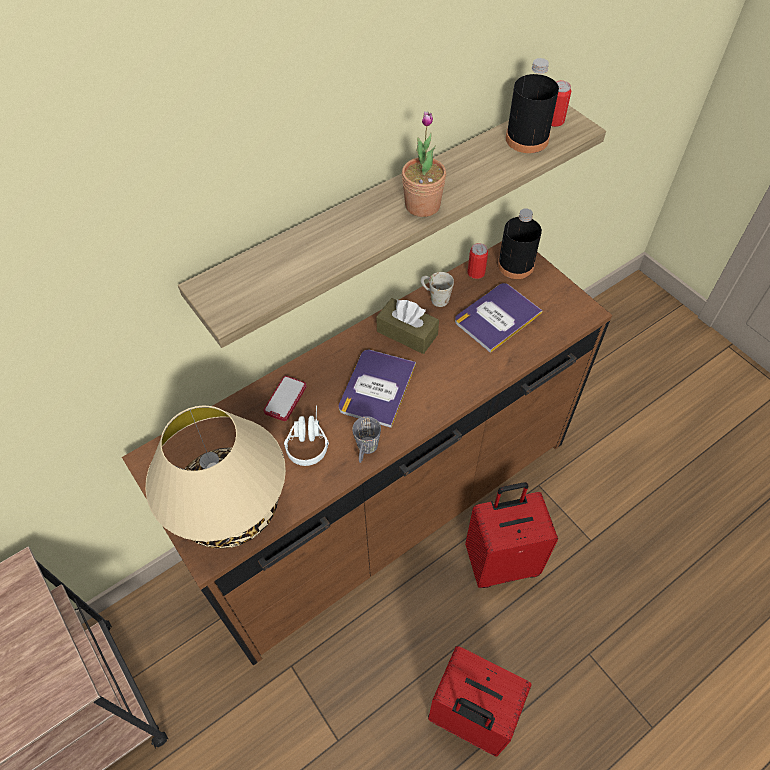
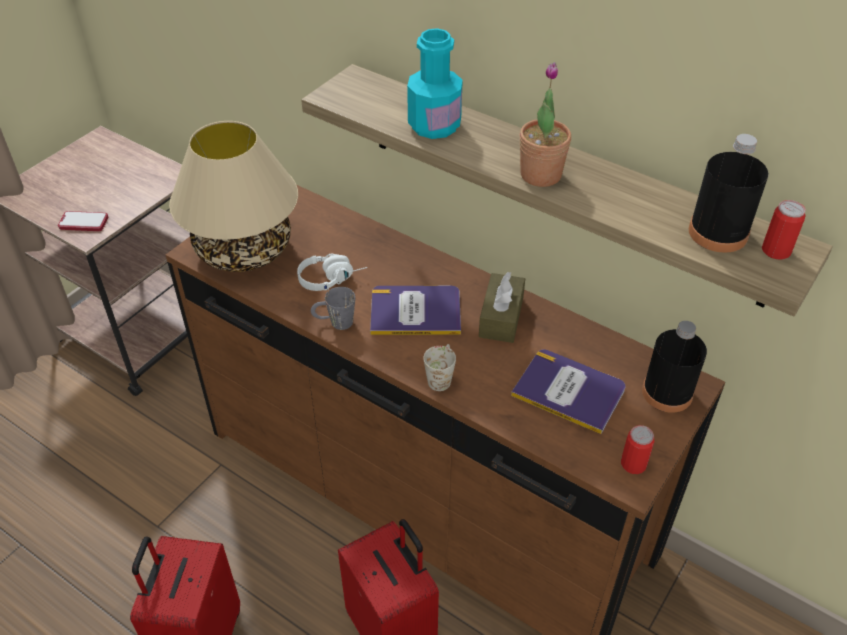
camera: 70 degrees right, 10 degrees down
phone [263,376,307,421] -> phone moved to [58,211,108,231]
white mug [421,272,454,307] -> white mug moved to [423,344,456,391]
can [468,243,488,279] -> can moved to [621,425,654,474]
none -> turquoise bottle [407,28,463,139]

